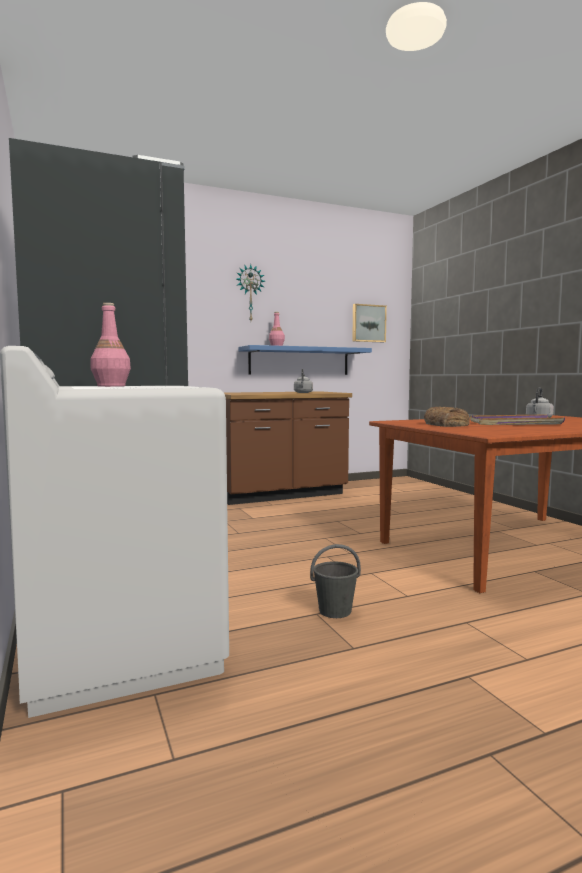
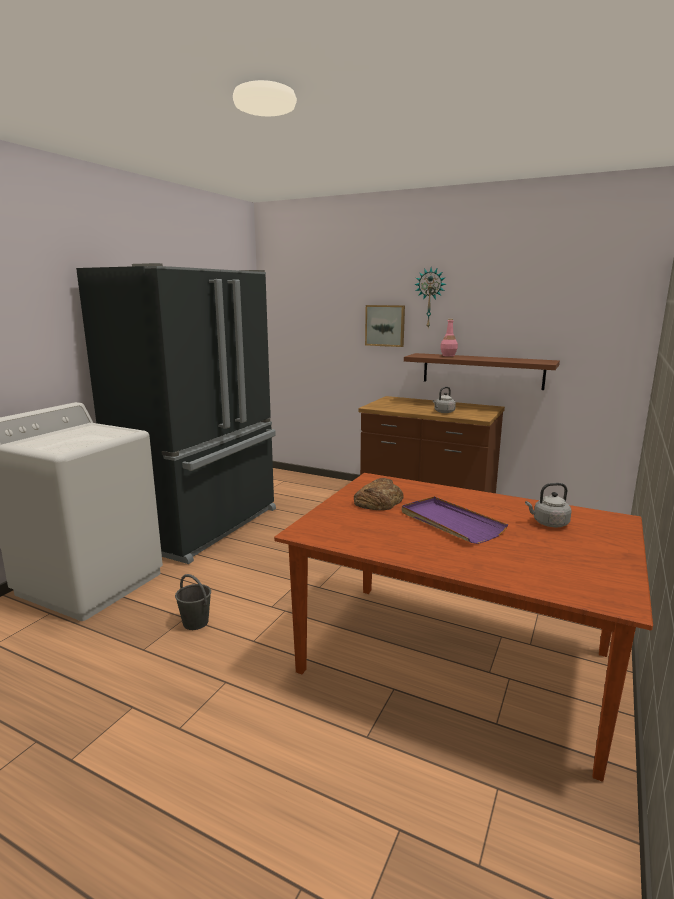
camera: 50 degrees right, 10 degrees up
pink bottle [91,303,131,387] -> none
blue shelf [239,345,372,375] -> brown shelf [404,353,560,390]
picture [352,304,387,342] -> picture moved to [365,305,405,347]

